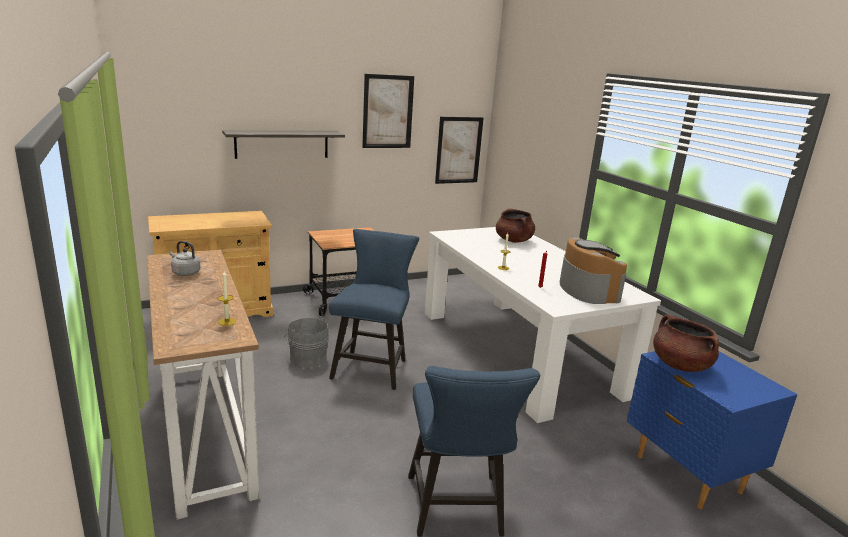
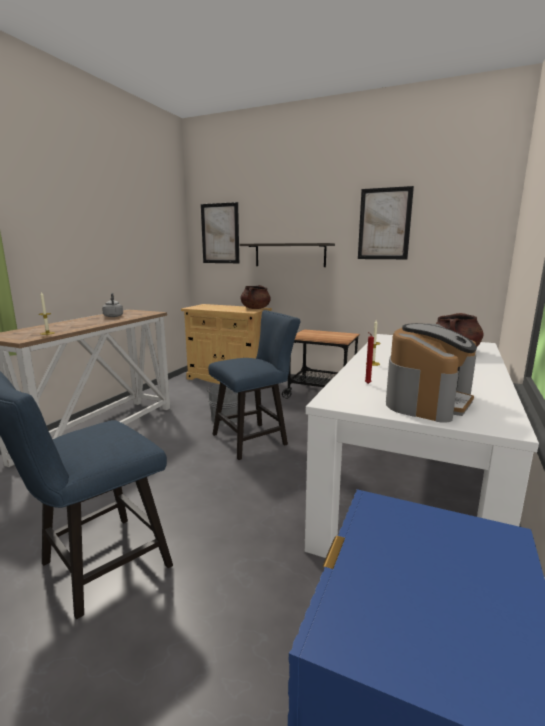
camera: 50 degrees right, 5 degrees down
picture [435,117,484,184] -> picture moved to [201,202,239,263]
brown cooking pot [653,314,719,372] -> brown cooking pot moved to [240,285,271,309]

